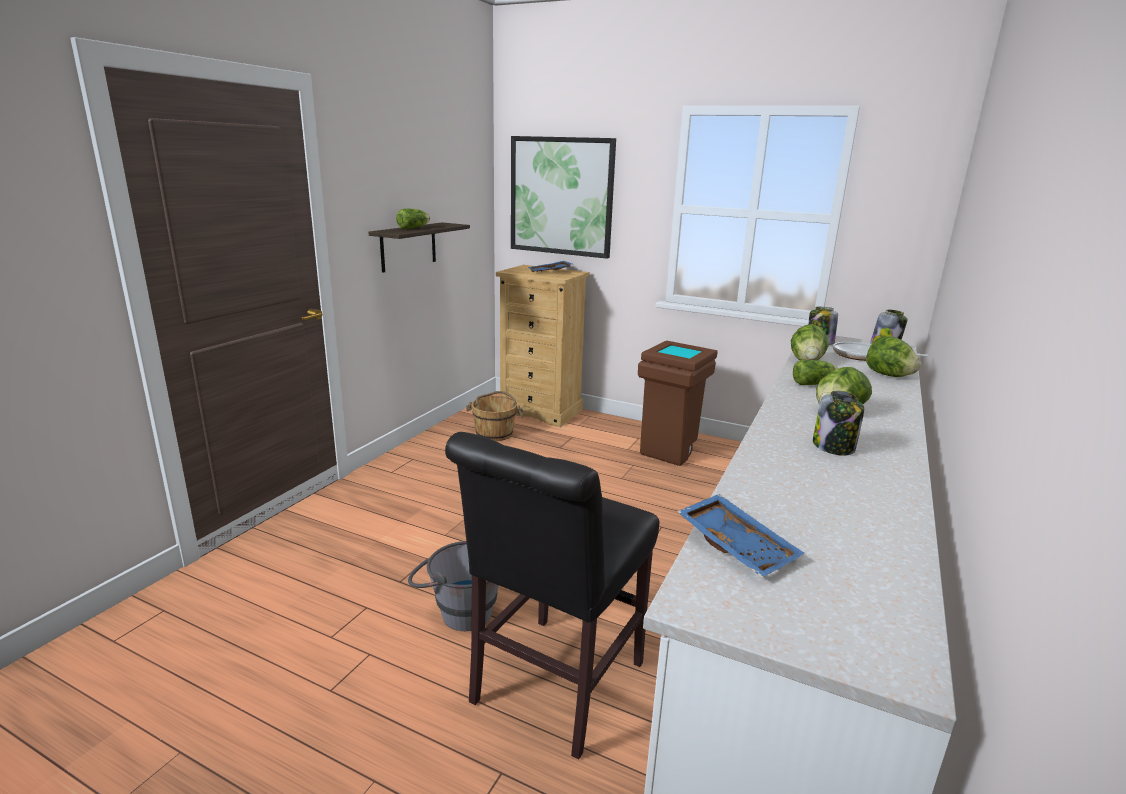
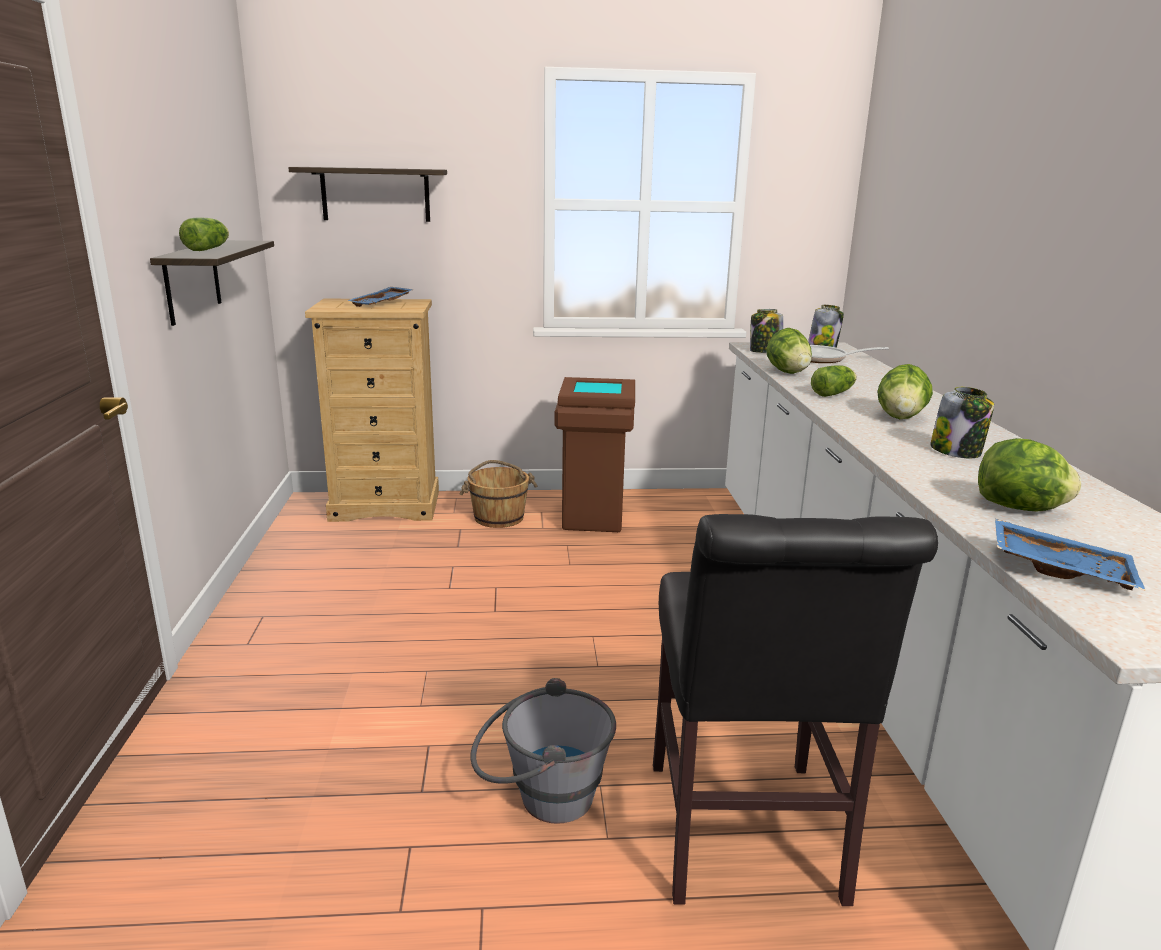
camera: 30 degrees left, 0 degrees up
brown bucket [466,391,523,441] -> brown bucket moved to [460,460,537,528]
picture [511,136,616,259] -> shelf [288,167,447,222]
lettuce [866,336,921,377] -> lettuce moved to [978,438,1081,511]

